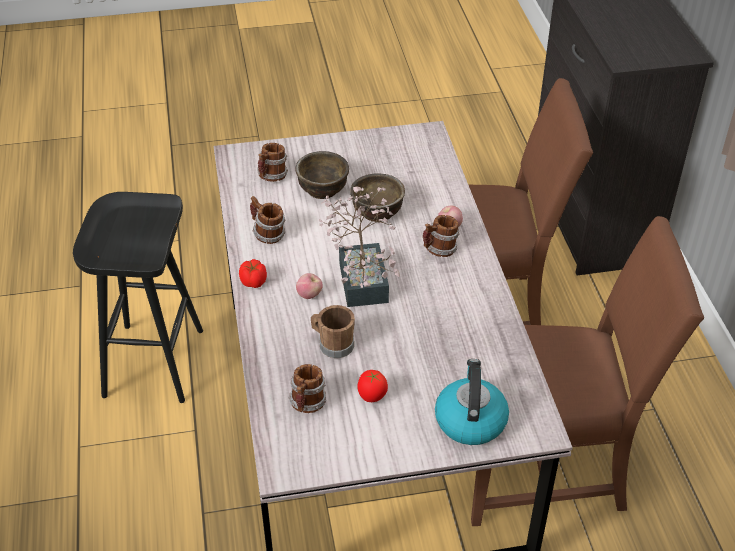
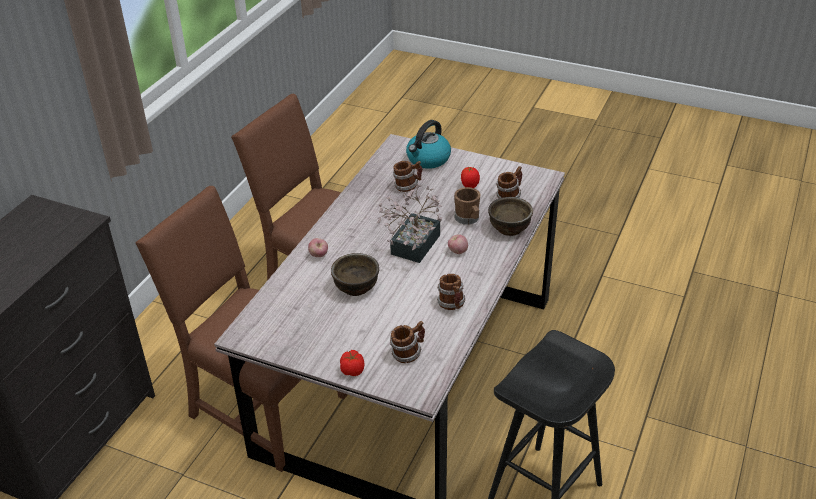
camera: 145 degrees left, 5 degrees down
tomato [239,259,267,288] -> tomato moved to [340,350,364,376]
brown bowl [295,151,349,199] -> brown bowl moved to [488,197,533,236]
mug [423,215,459,257] -> mug moved to [393,161,422,192]

